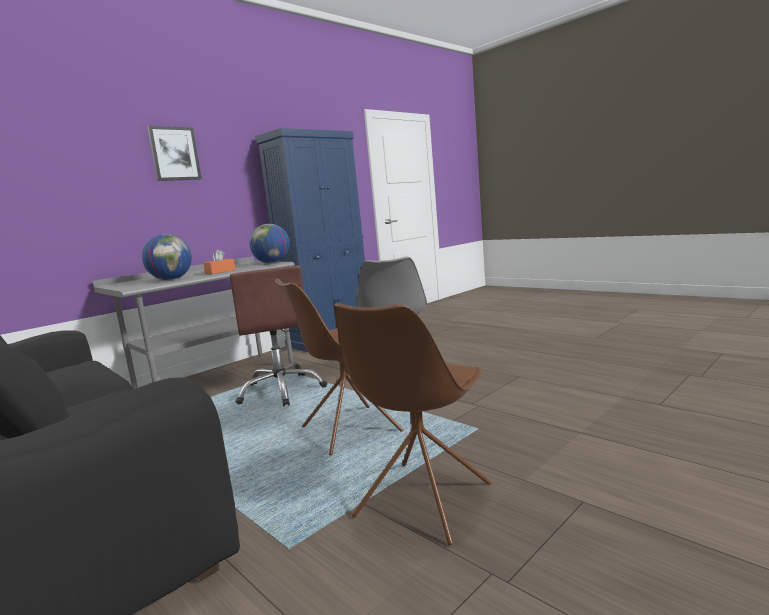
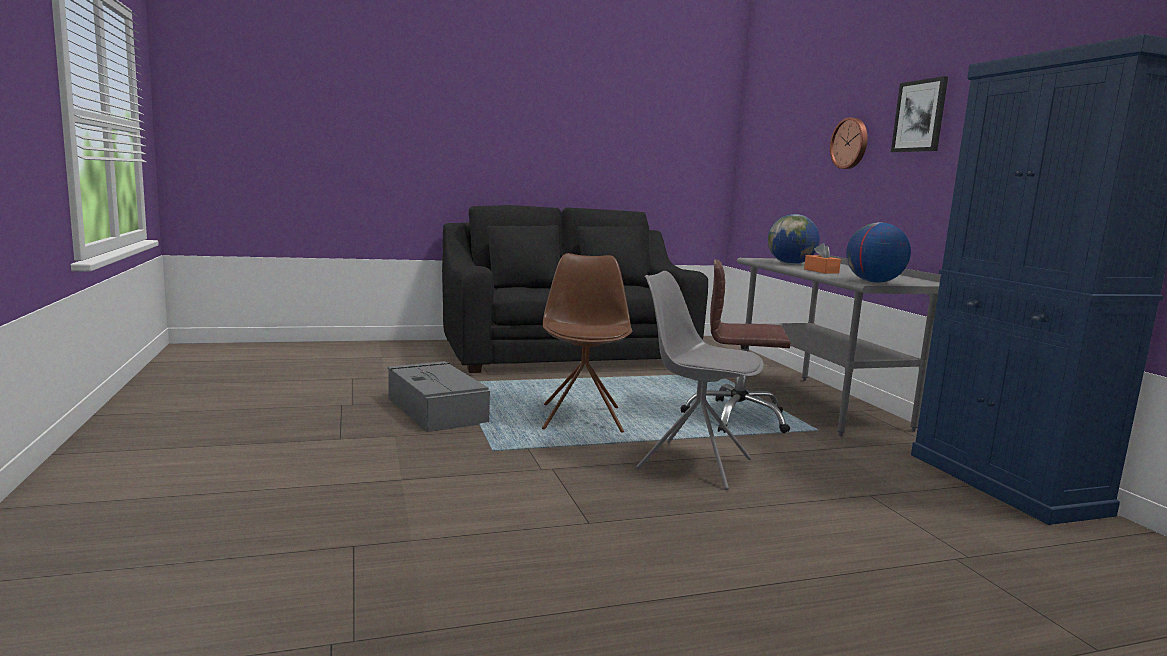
camera: 115 degrees right, 0 degrees up
brown chair [334,303,492,545] -> grey storage box [388,361,490,432]
none -> wall clock [830,117,868,169]

